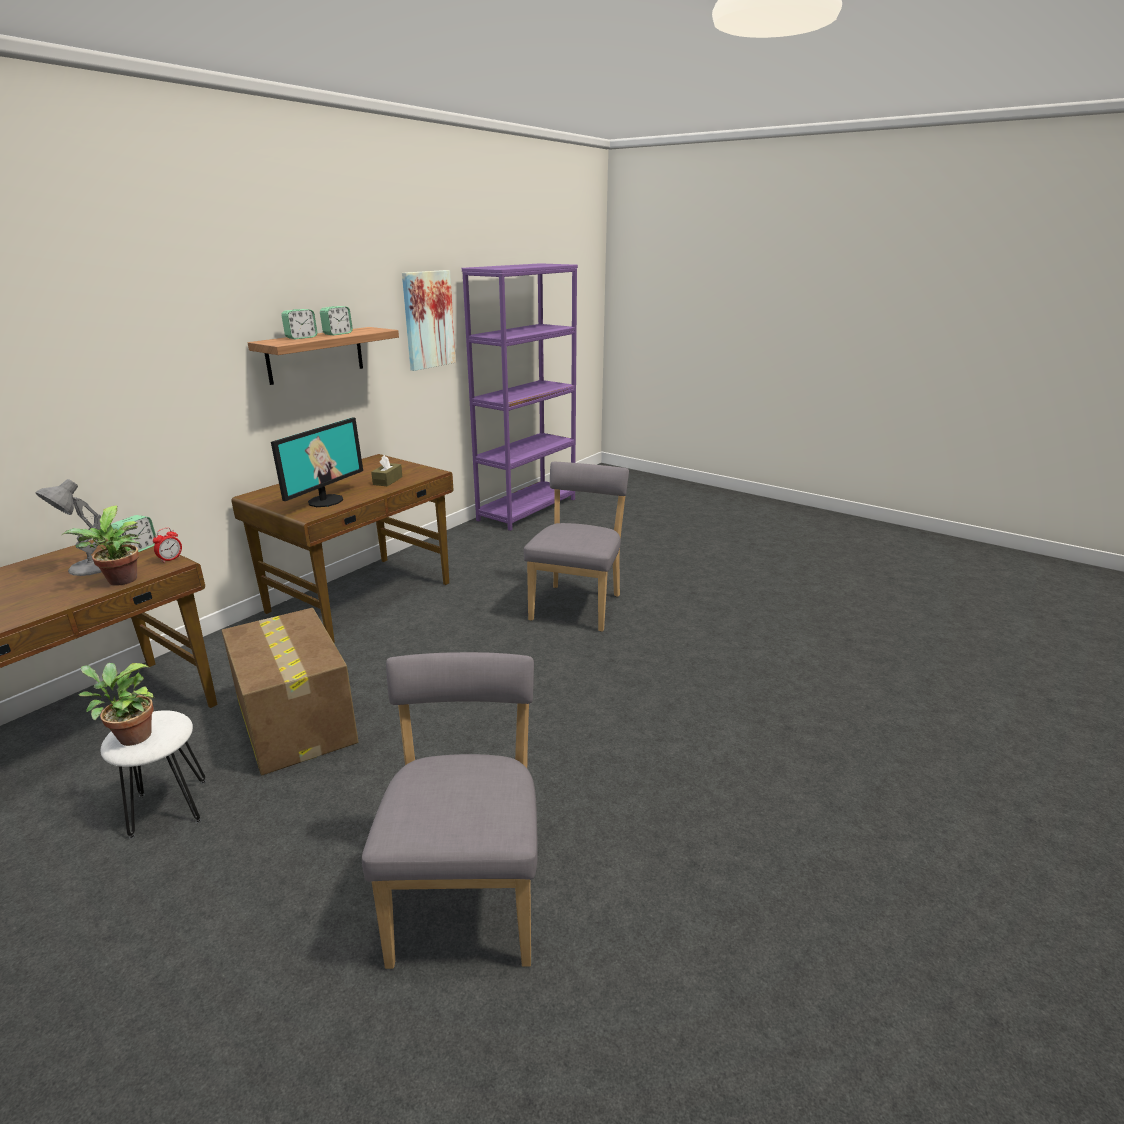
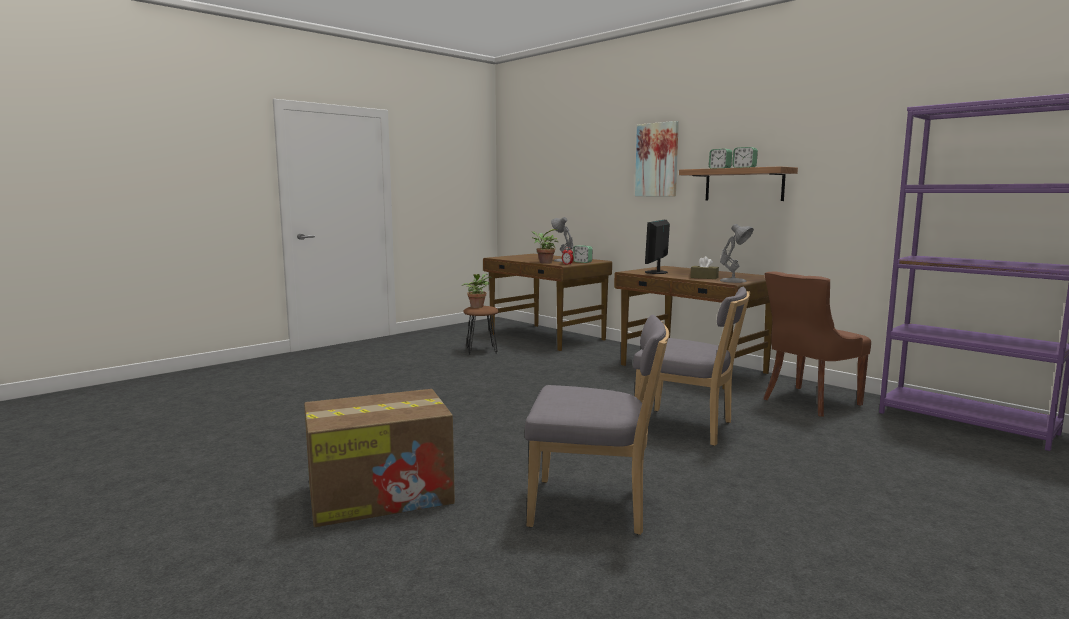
camera: 100 degrees right, 15 degrees down
white stool [100,710,206,839] -> brown stool [463,306,499,355]
cardboard box [222,608,358,775] -> cardboard box moved to [304,389,455,527]
monitor [271,417,363,507] -> monitor turned 75 degrees clockwise [645,220,670,274]
grey chair [362,652,538,969] -> grey chair moved to [525,315,669,535]
picture [402,270,456,371] -> picture moved to [635,121,679,197]
none -> grey table lamp [720,224,754,283]
none -> brown chair [763,272,871,417]

